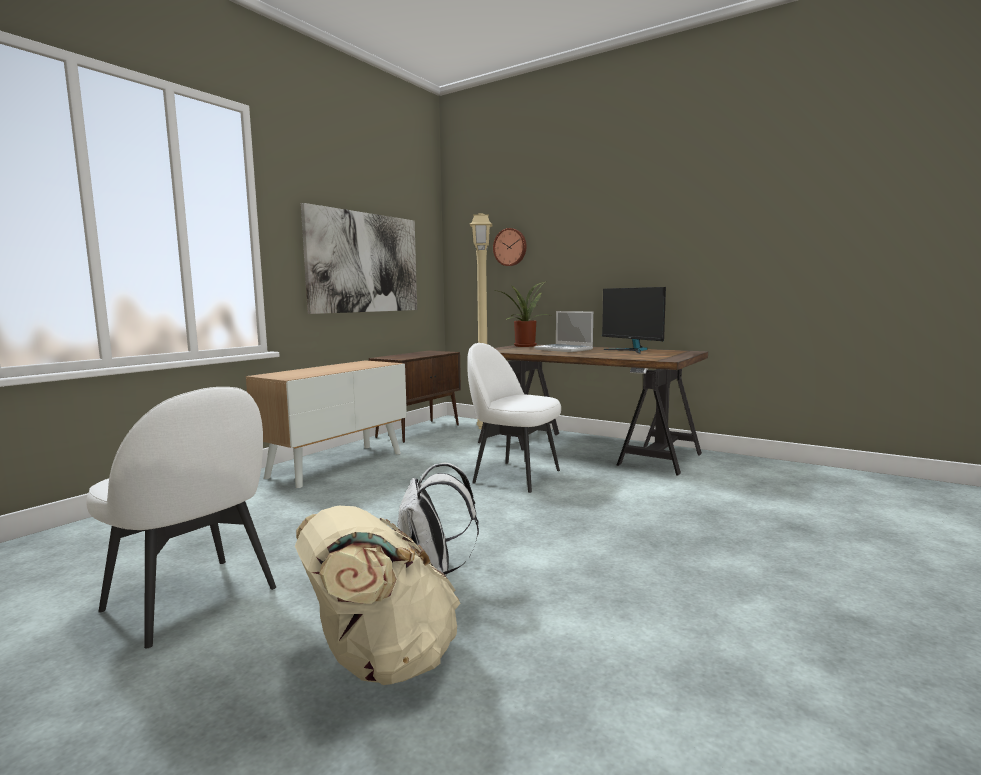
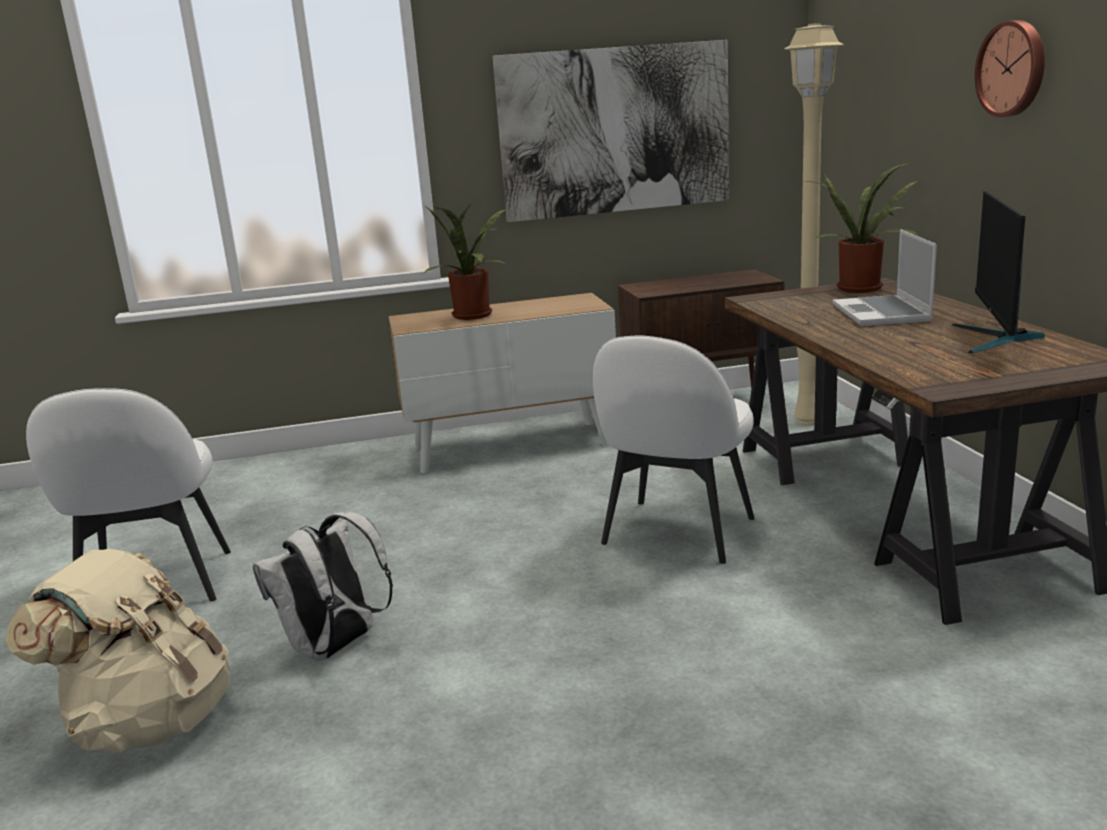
camera: 45 degrees right, 10 degrees up
white chair [467,343,561,493] -> white chair turned 135 degrees counterclockwise [593,336,755,564]
wall clock [493,228,527,266] -> wall clock moved to [975,20,1045,117]
none -> potted plant [423,204,507,320]

